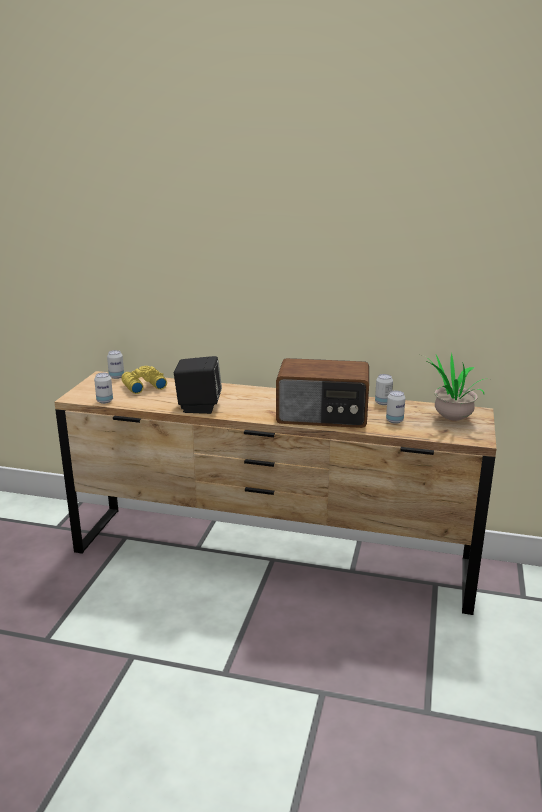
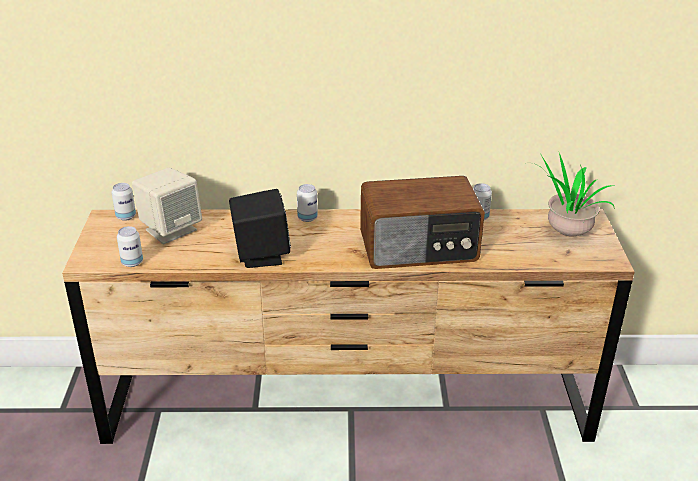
camera: 15 degrees left, 10 degrees up
yellow binoculars [121,366,167,394] -> beige speaker [132,167,202,244]
can [386,390,405,424] -> can moved to [297,184,318,222]

